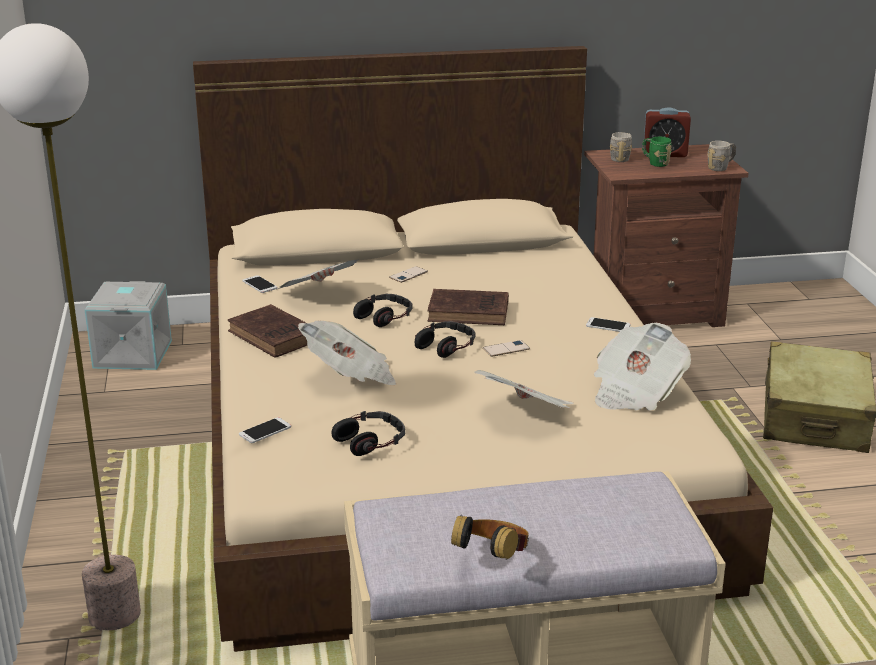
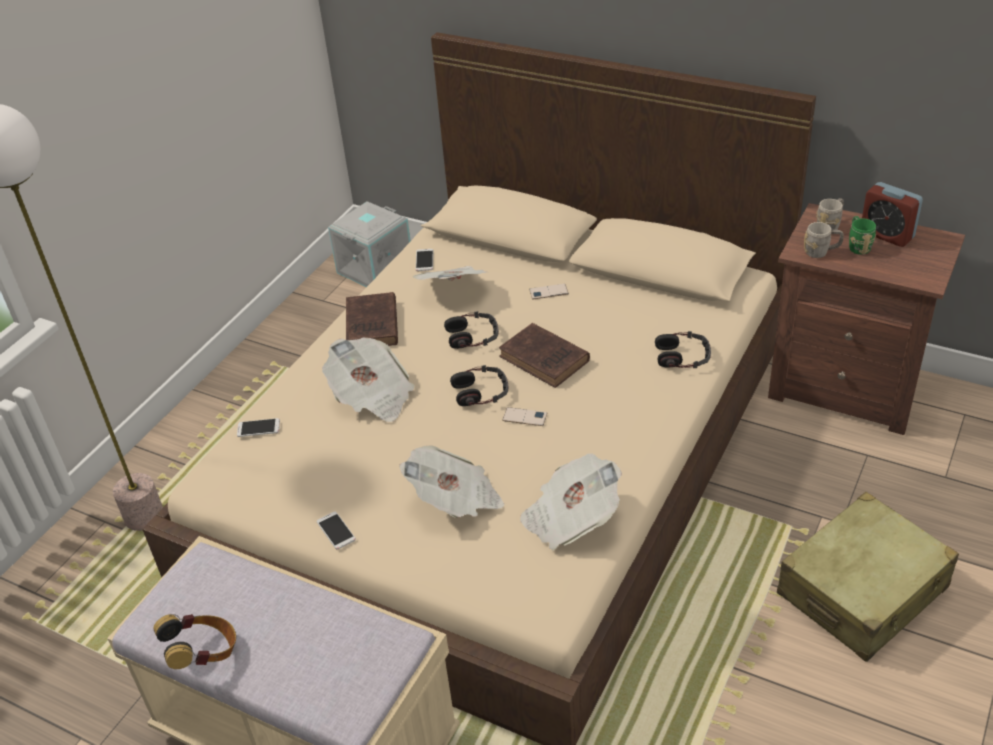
camera: 40 degrees right, 15 degrees up
headphones [331,411,405,456] -> headphones moved to [655,331,711,368]
phone [586,317,631,332] -> phone moved to [317,512,356,549]
grey mug [707,141,736,171] -> grey mug moved to [804,222,844,258]

